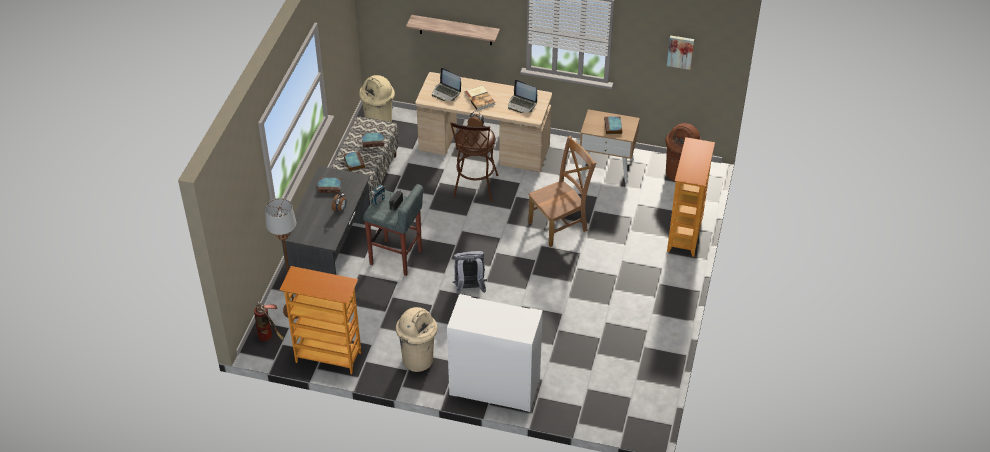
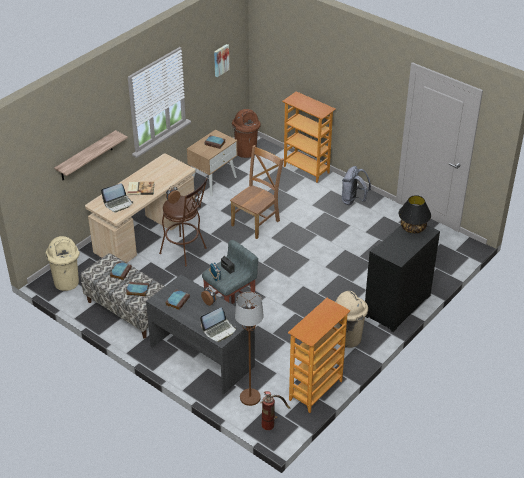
camera: 65 degrees left, 5 degrees down
white cabinet [447,294,543,413] -> black cabinet [365,225,440,332]
grey backpack [453,251,487,294] -> grey backpack moved to [342,166,371,205]
laptop [508,80,537,113] -> laptop moved to [200,307,237,342]
brown chair [528,136,597,247] -> brown chair turned 45 degrees clockwise [230,145,284,239]
none -> black table lamp [399,195,431,233]

